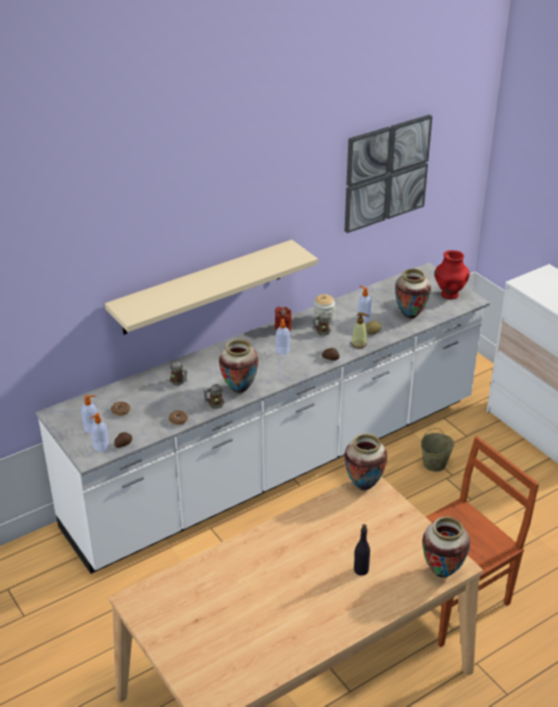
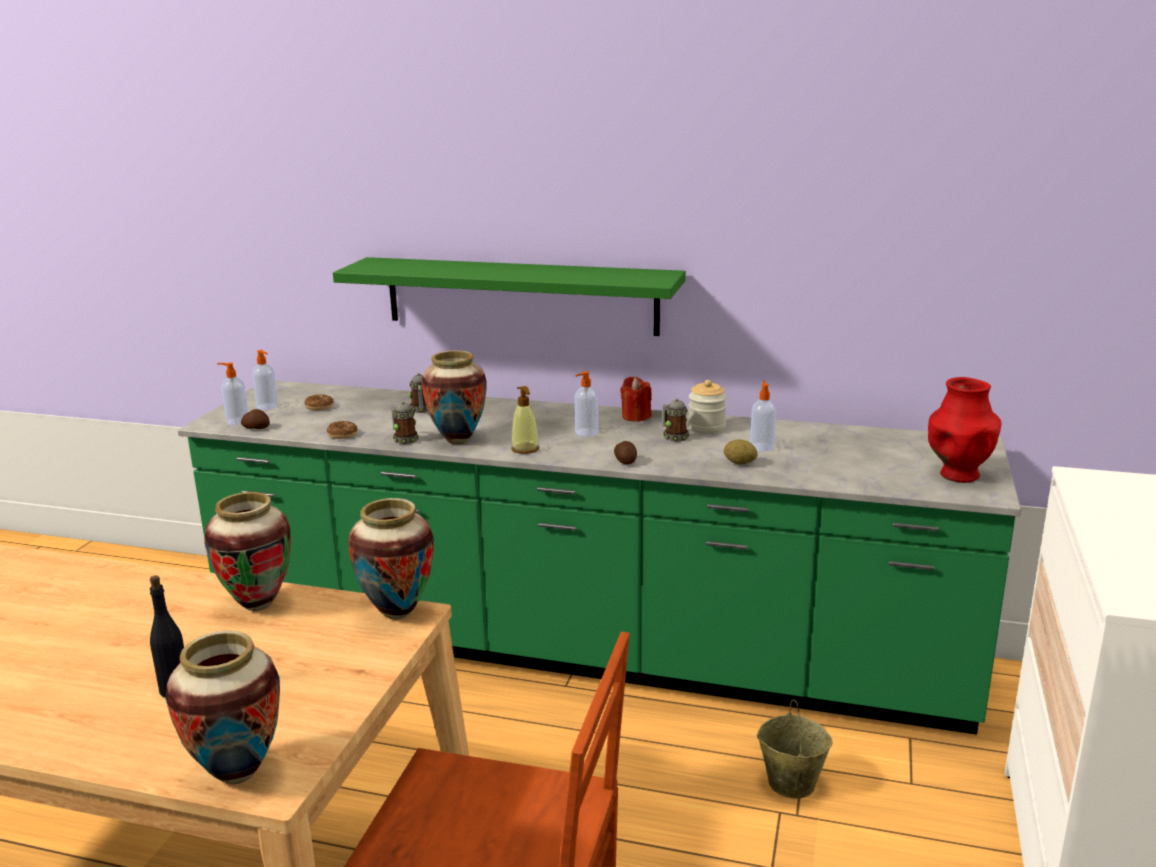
camera: 50 degrees right, 15 degrees down
white counter [36,263,490,574] -> green counter [178,380,1021,735]
beige shelf [105,240,318,335] -> green shelf [333,257,686,336]
picture [345,115,432,233] -> none
soap dispenser [351,312,369,348] -> soap dispenser moved to [511,386,539,454]
vase [395,269,431,319] -> vase moved to [204,492,291,611]

